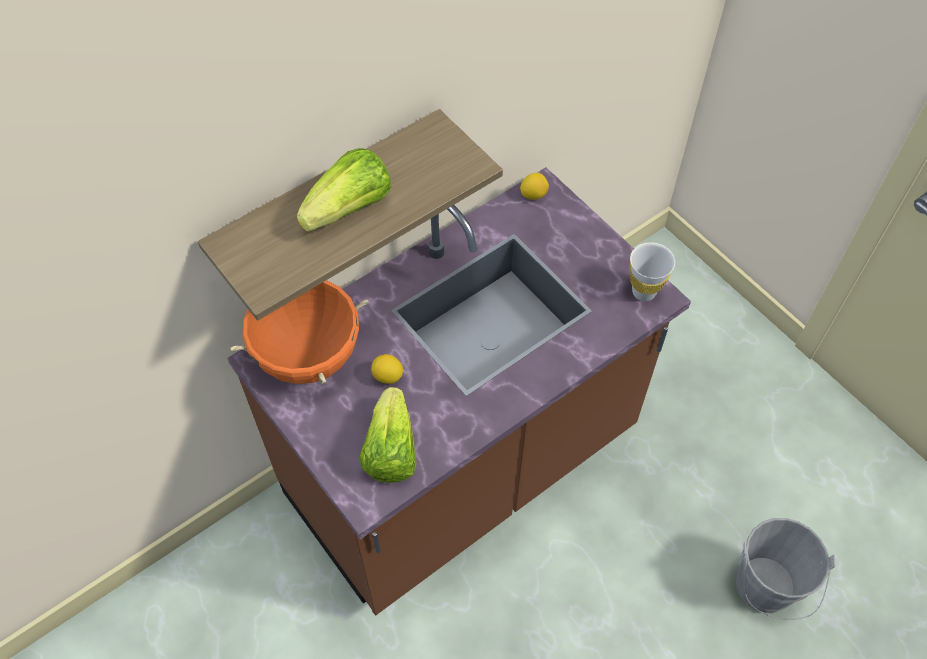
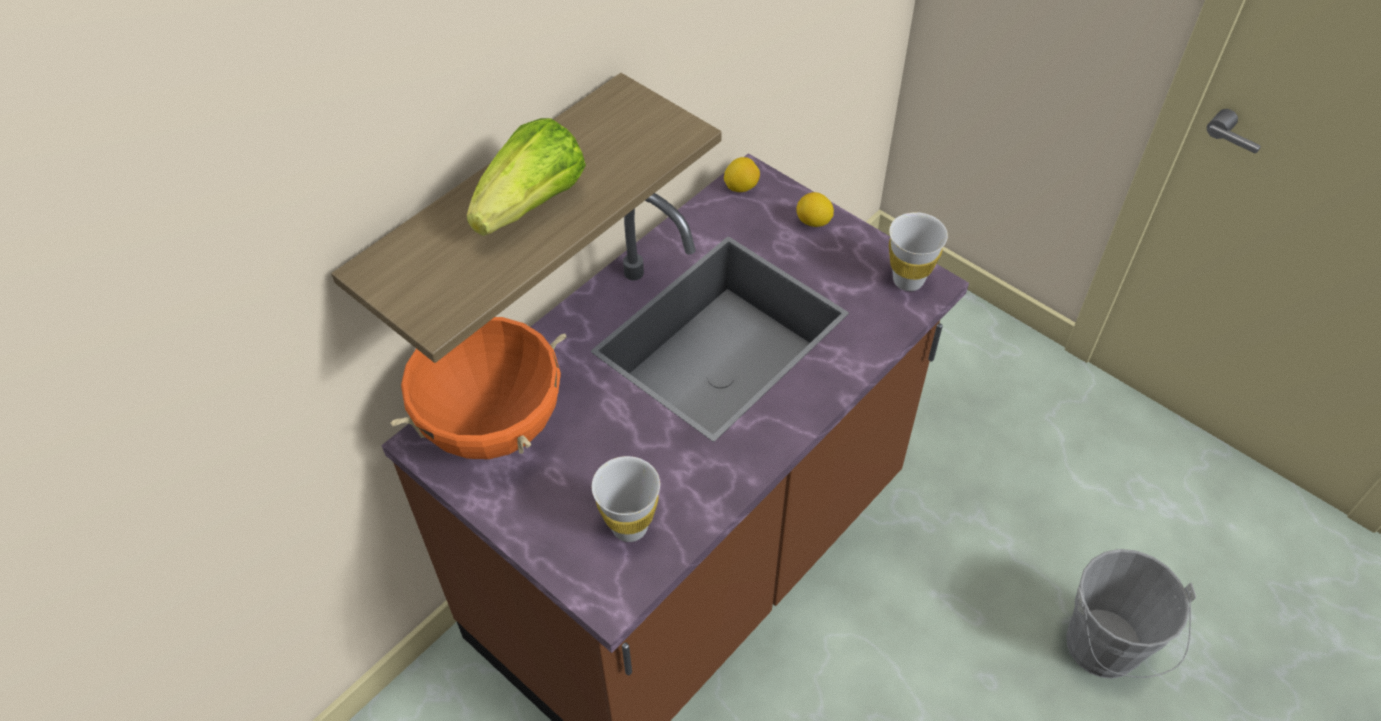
camera: 10 degrees left, 5 degrees down
lettuce [359,387,417,483] -> white cup [592,456,660,542]
lemon [371,354,404,384] -> lemon moved to [796,192,834,227]

